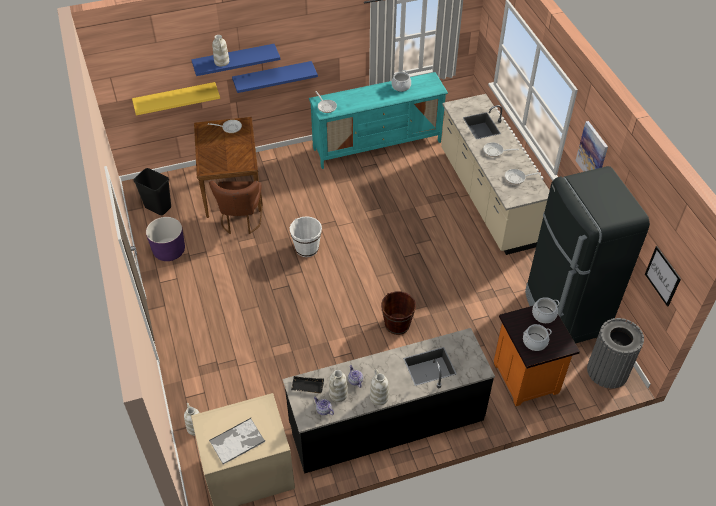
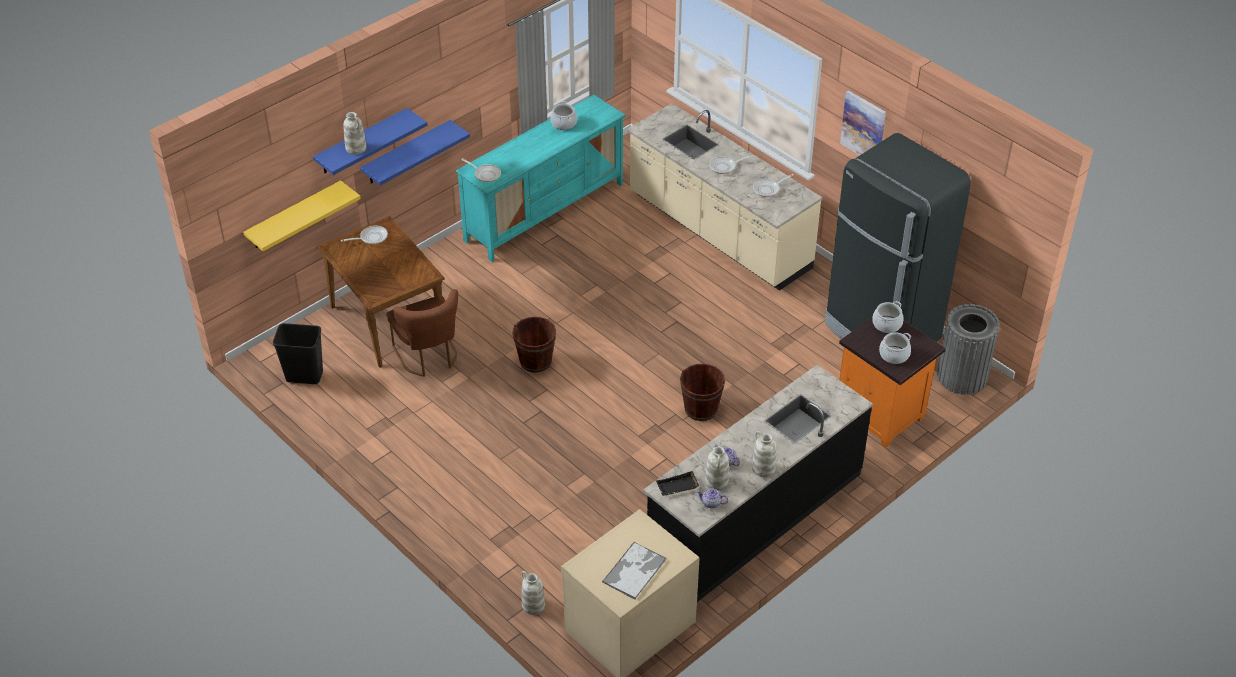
camera: 25 degrees left, 5 degrees down
purple planter [146,217,185,261] -> none
white bucket [290,216,322,257] -> brown bucket [512,317,556,373]
picture [645,246,681,307] -> none

